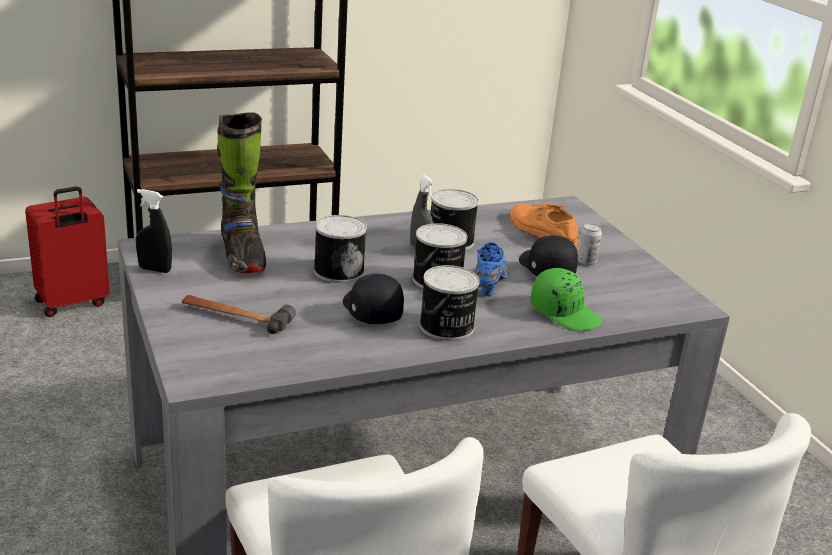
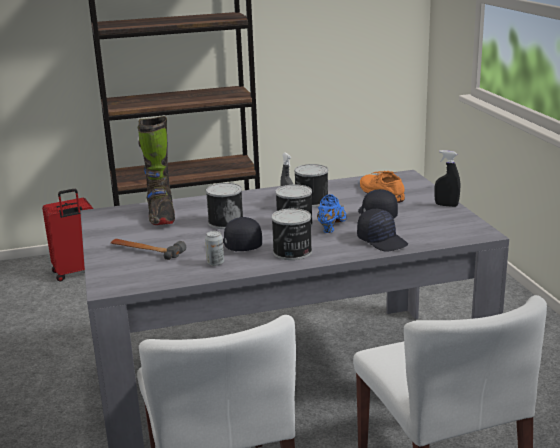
camera: 10 degrees right, 5 degrees down
black spray bottle [136,189,172,273] -> black spray bottle moved to [435,150,460,207]
green cap [530,268,602,331] -> black cap [357,209,408,252]
can [577,223,602,265] -> can moved to [205,231,224,266]

